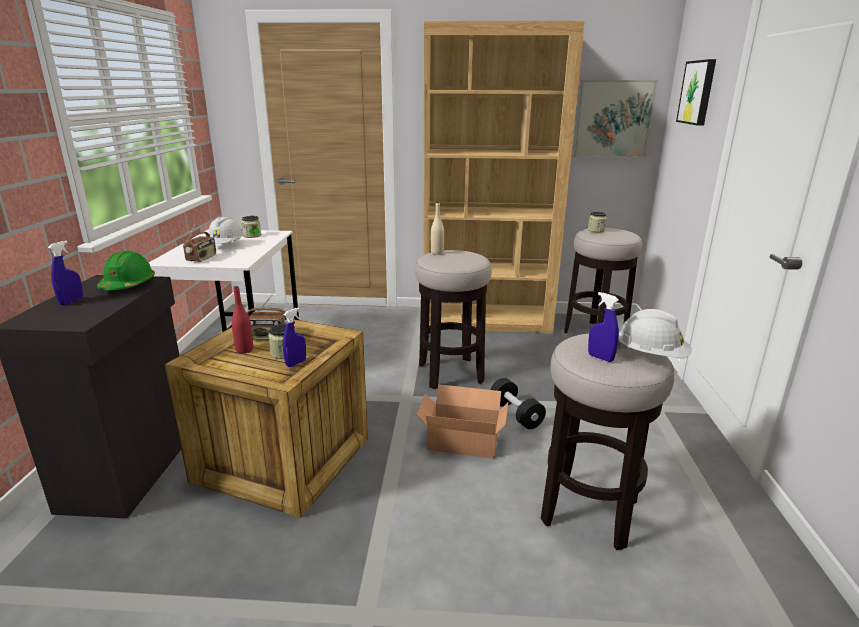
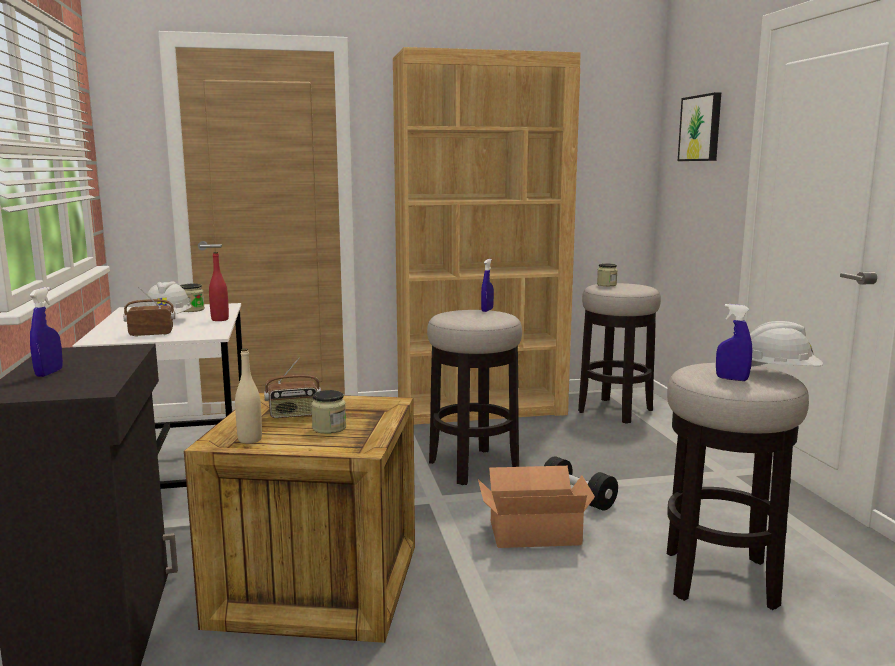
camera: 15 degrees left, 10 degrees down
green hard hat [97,251,155,290] -> none
radio [183,223,216,262] -> radio turned 105 degrees counterclockwise [123,287,175,337]
red bottle [232,286,253,354] -> red bottle moved to [209,252,229,321]
blue spray bottle [283,307,306,367] -> blue spray bottle moved to [481,259,494,312]
beige bottle [431,202,444,255] -> beige bottle moved to [235,348,262,444]
picture [573,80,658,158] -> none

